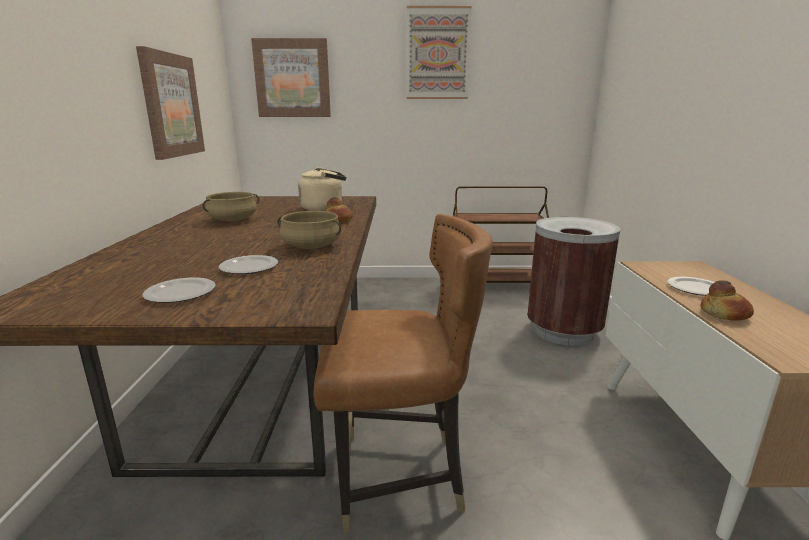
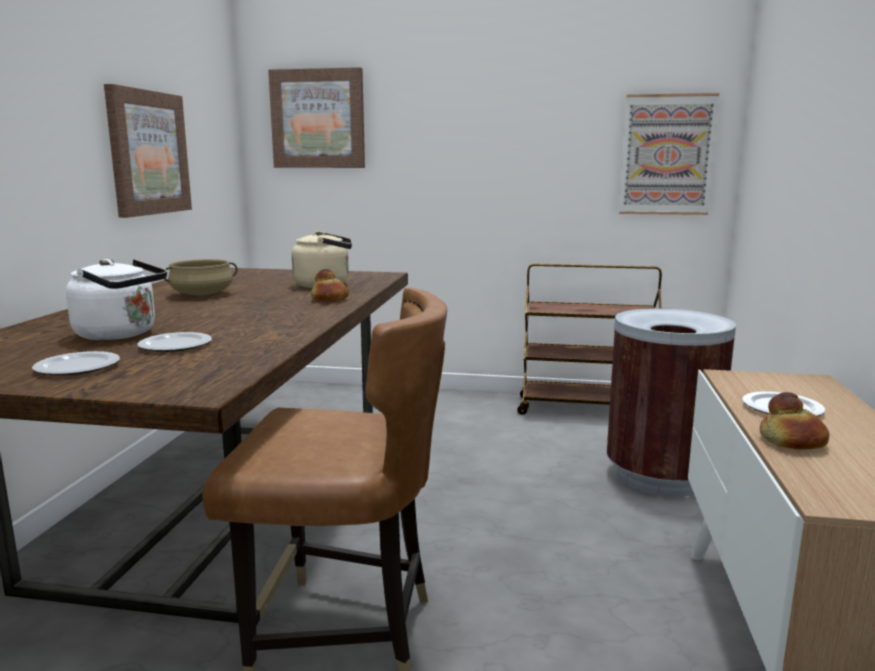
camera: 10 degrees right, 5 degrees down
beige cooking pot [278,211,341,249] -> none
picture [406,6,471,99] -> picture moved to [619,93,719,215]
none -> white kettle [66,259,167,340]

